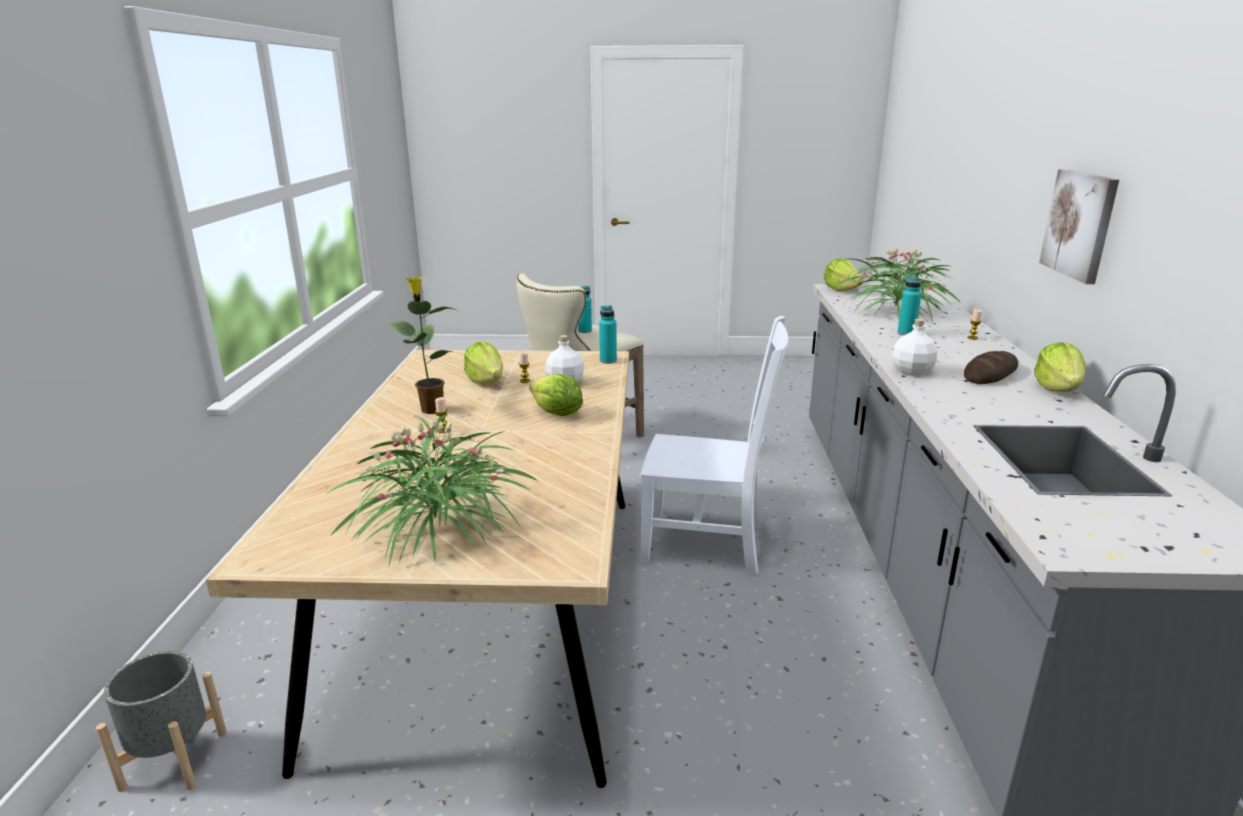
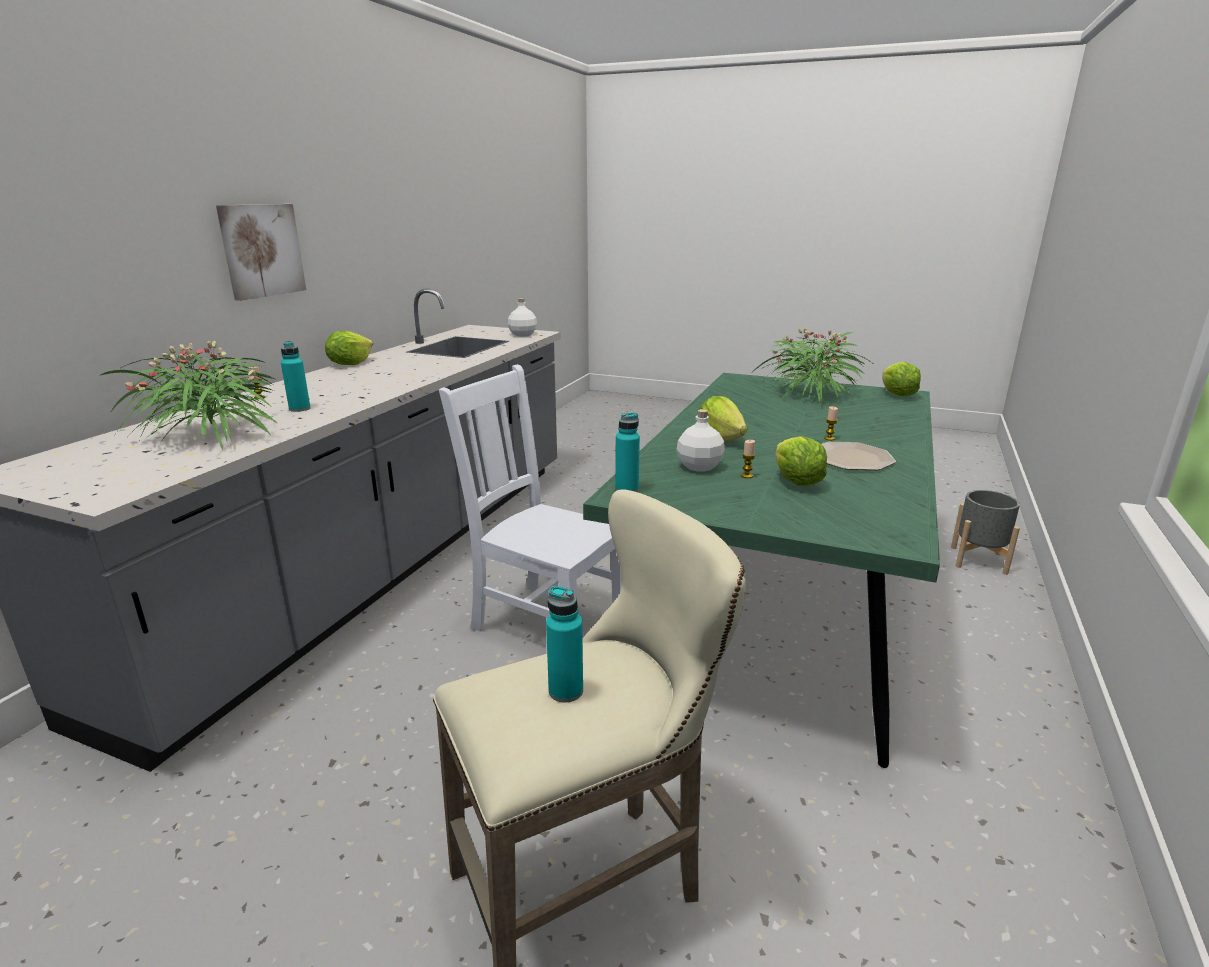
camera: 160 degrees left, 0 degrees up
beige dining table [206,350,629,788] -> green dining table [583,373,940,768]
potted plant [389,277,456,414] -> plate [821,442,896,470]
lettuce [824,259,864,291] -> lettuce moved to [882,362,921,396]
white bottle [892,319,938,376] -> white bottle moved to [508,298,537,337]
bread [964,351,1018,384] -> none

